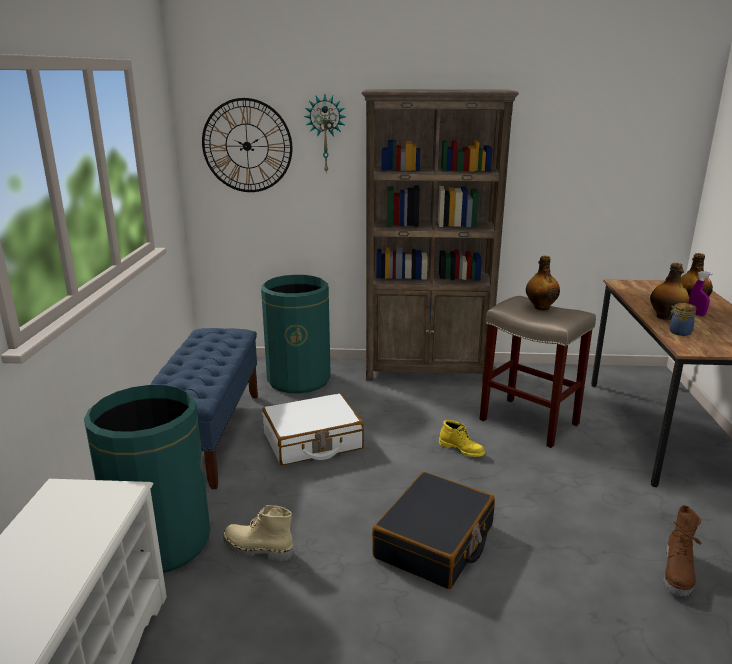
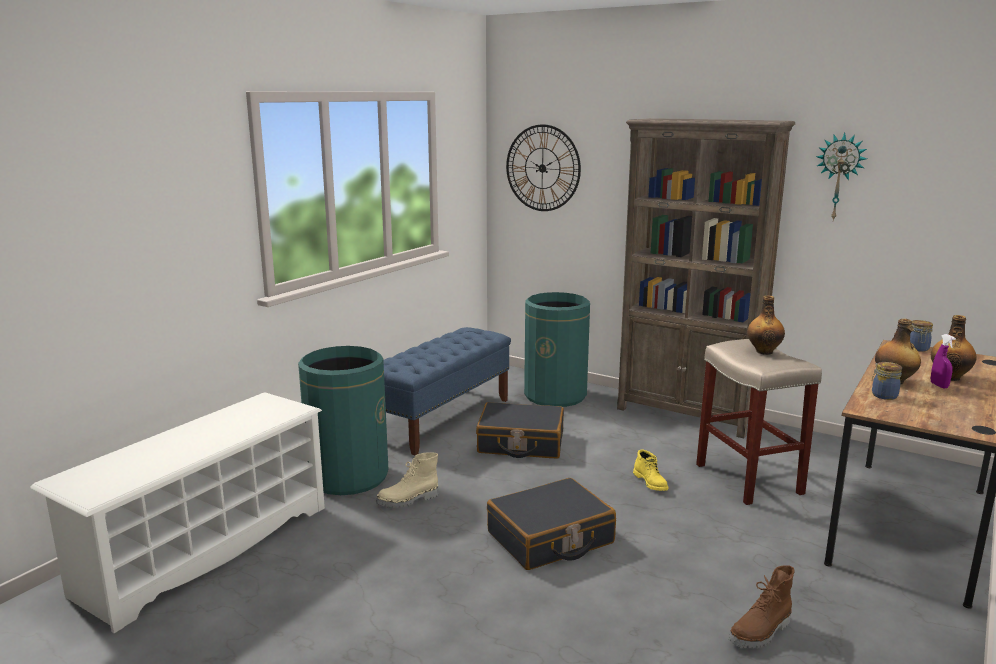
camera: 30 degrees right, 5 degrees down
beige boot [223,505,293,562] -> beige boot turned 75 degrees counterclockwise [376,452,439,508]
white suitcase [262,393,364,465] -> black suitcase [476,402,564,459]
wall clock [304,94,346,173] -> wall clock moved to [816,133,867,221]
none -> jar [910,320,933,352]

